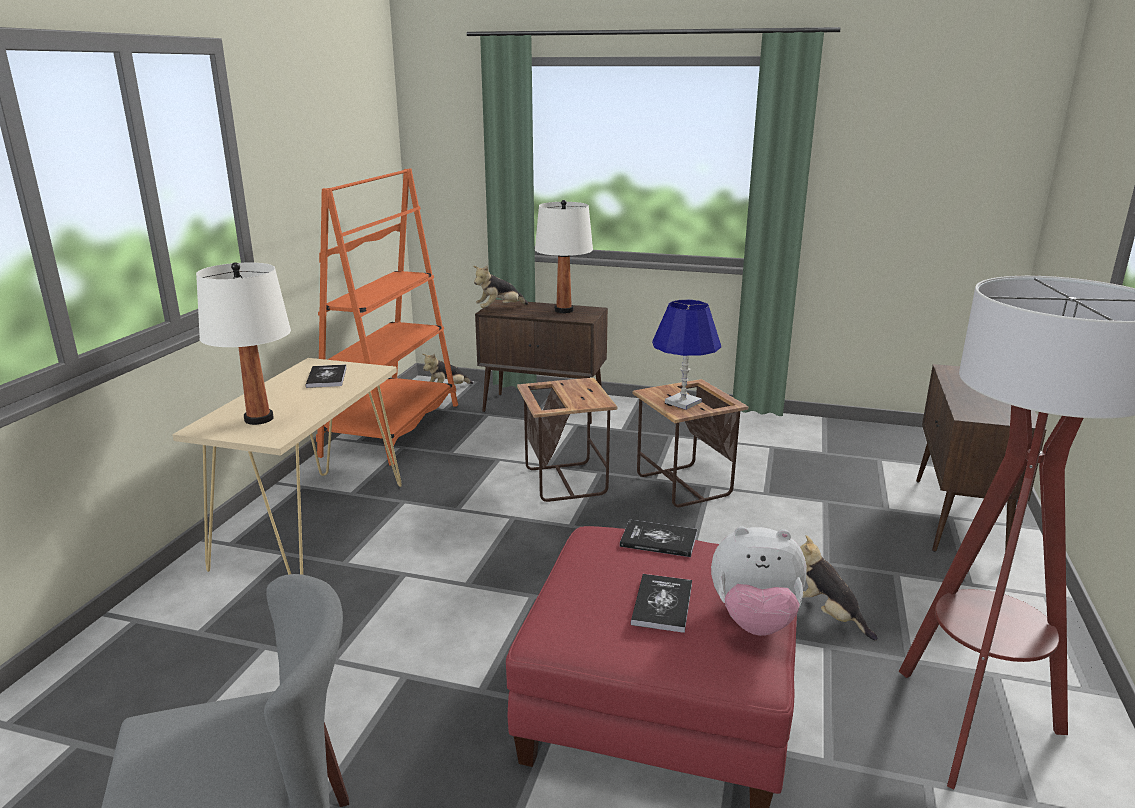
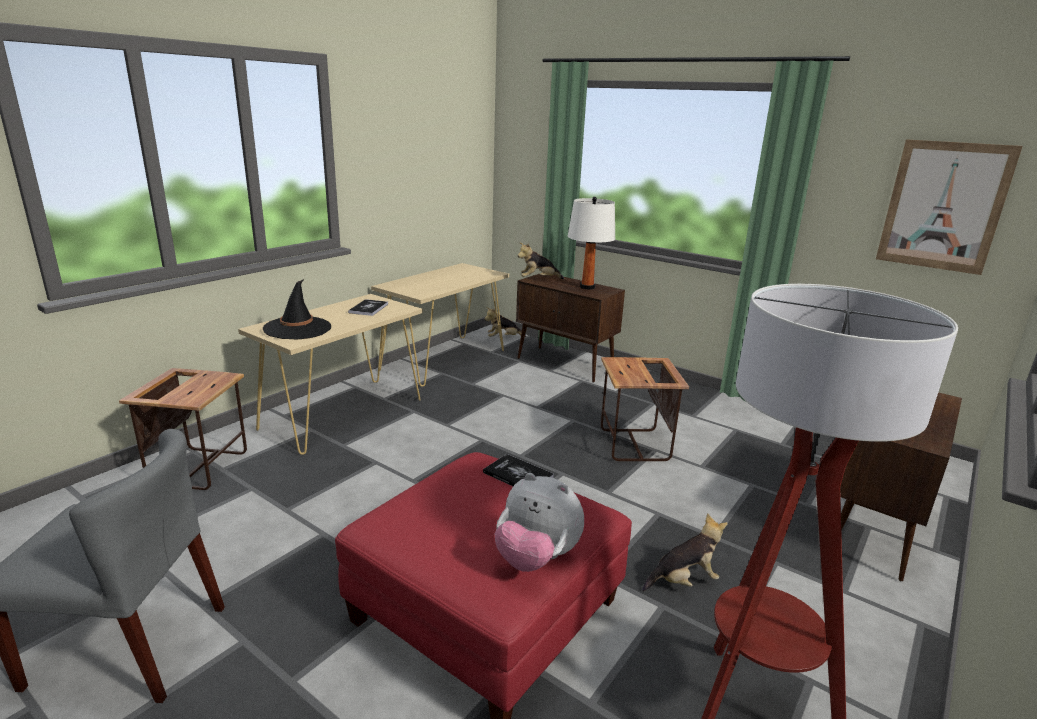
camera: 20 degrees right, 0 degrees up
white table lamp [196,262,291,425] -> black hat [263,279,331,339]
orange bookcase [316,168,458,465] -> beige console table [371,263,509,387]
side table [517,378,617,502] -> side table moved to [119,368,247,490]
book [631,574,692,633] -> none
blue table lamp [652,300,721,410] -> none
plush toy [800,535,878,641] -> plush toy turned 90 degrees clockwise [642,513,728,592]
none -> picture [876,139,1023,275]

